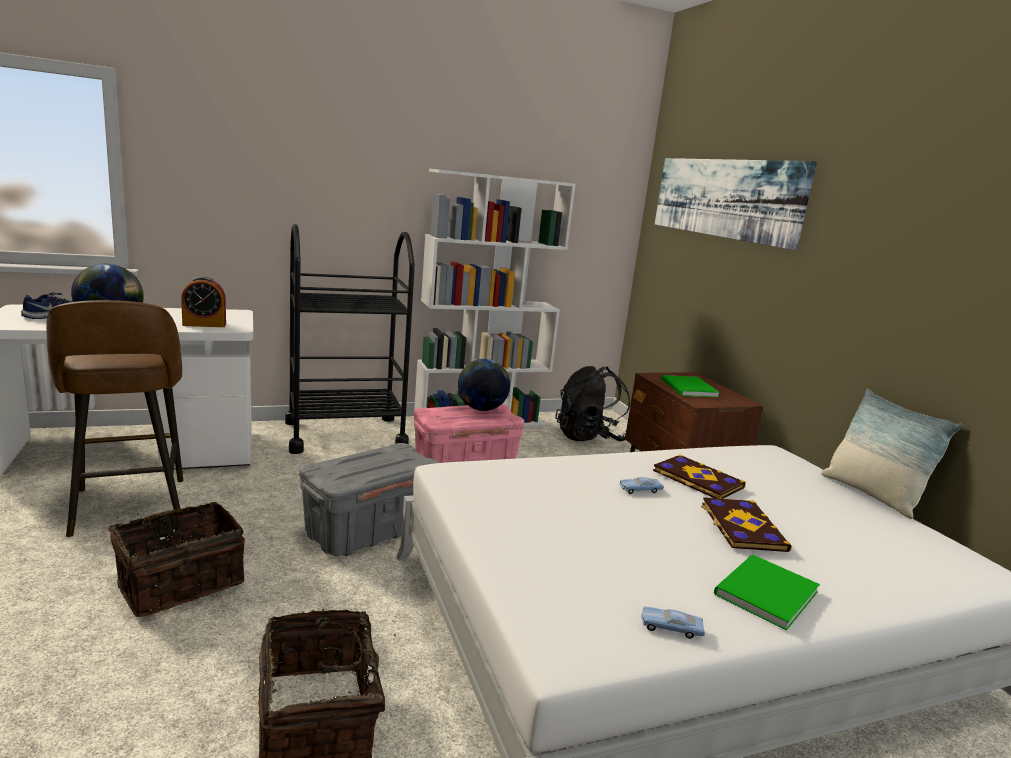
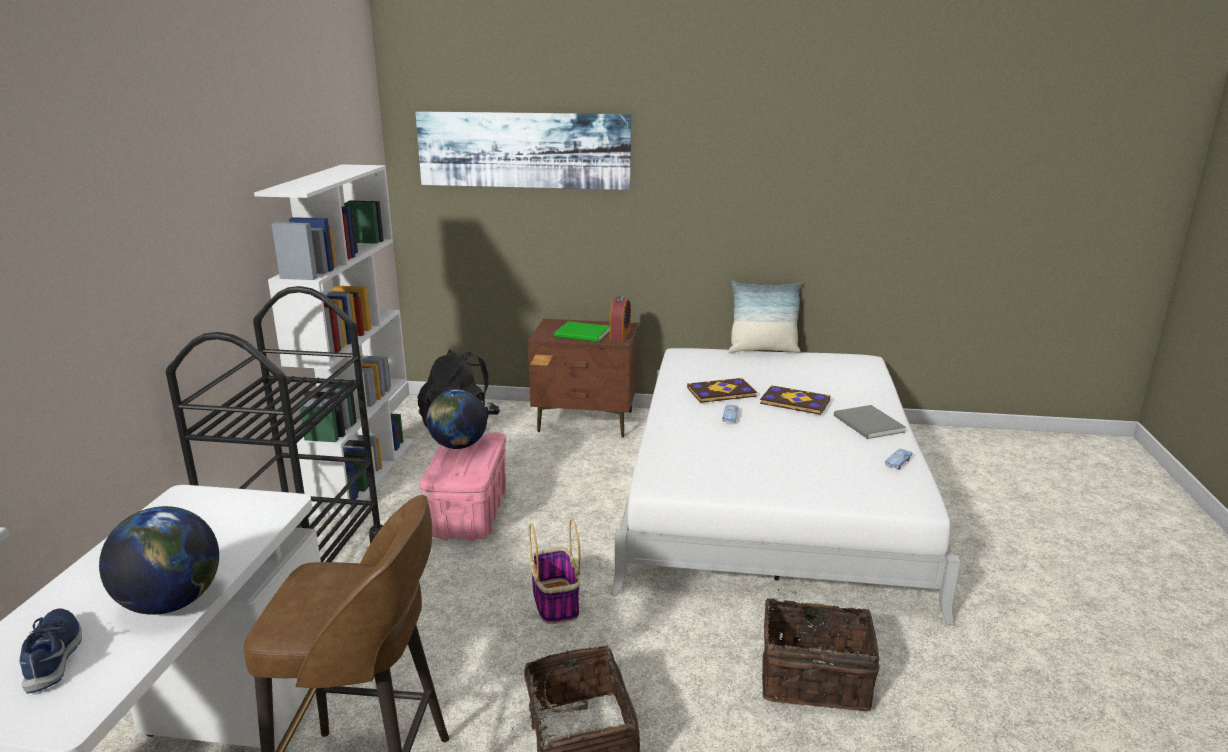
camera: 60 degrees left, 5 degrees up
alarm clock [181,276,226,327] -> alarm clock moved to [610,296,631,342]
grey storage box [299,443,439,556] -> basket [529,518,580,624]
green book [714,555,820,631] -> grey book [834,405,906,439]

